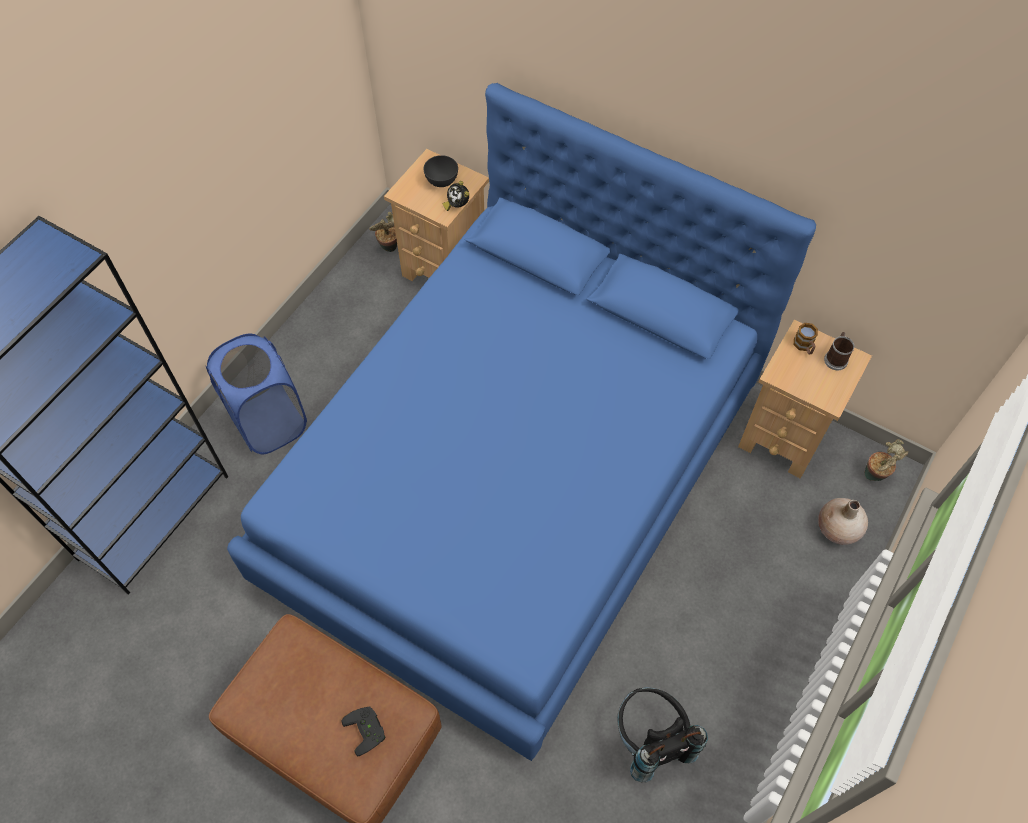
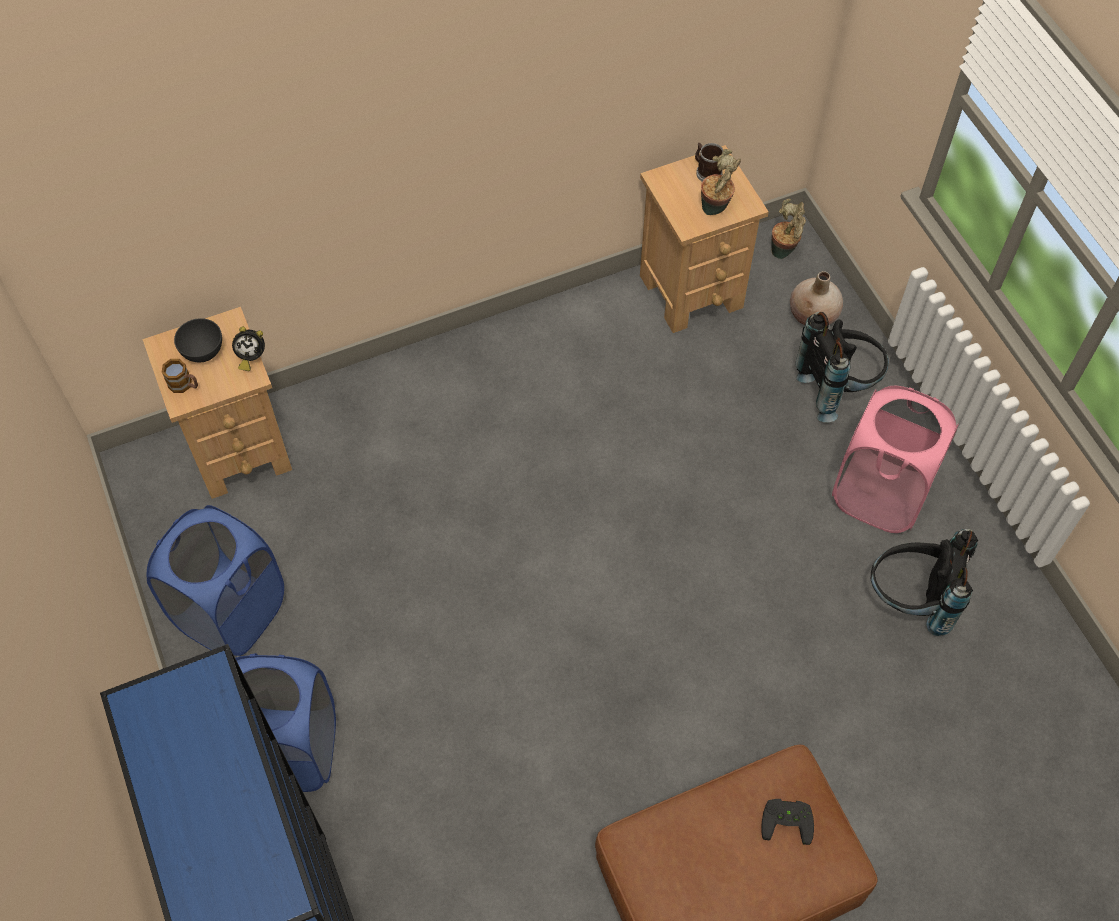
camera: 55 degrees left, 0 degrees up
blue bed [227,83,816,761] -> none
potted plant [369,212,397,252] -> potted plant moved to [701,149,741,215]
mug [794,323,818,355] -> mug moved to [162,359,198,393]
none -> blue laundry basket [147,505,284,656]
none -> black backpack [795,312,889,422]
none -> pink laundry basket [832,386,959,533]

